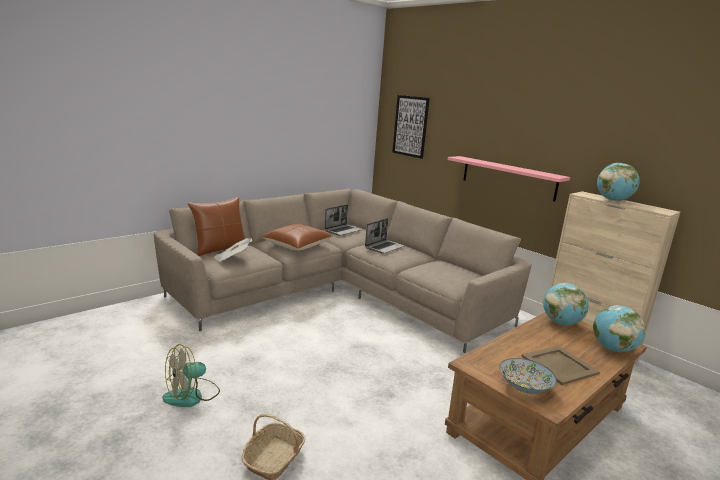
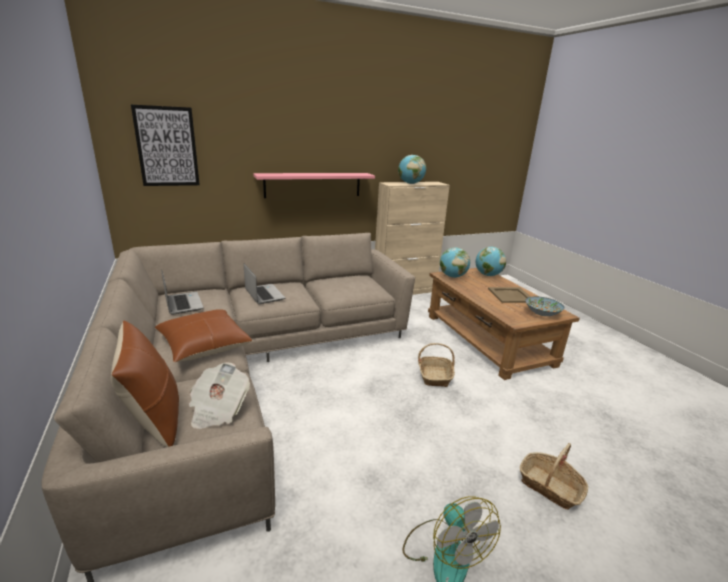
camera: 70 degrees left, 5 degrees up
none -> basket [418,343,455,387]

